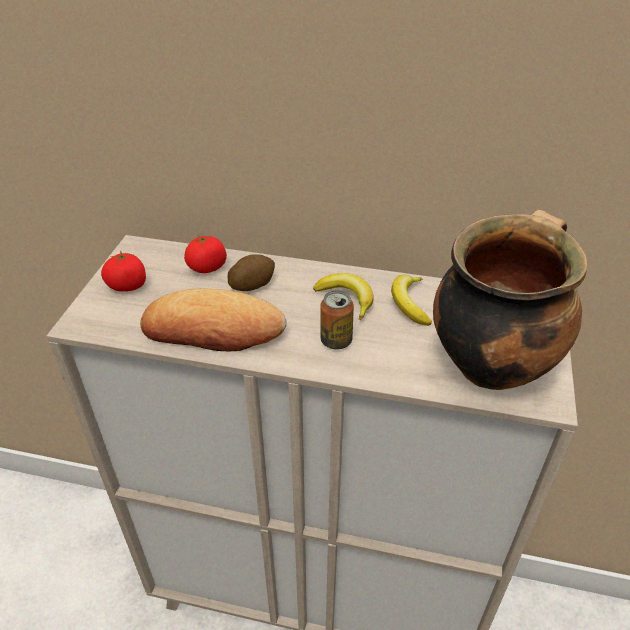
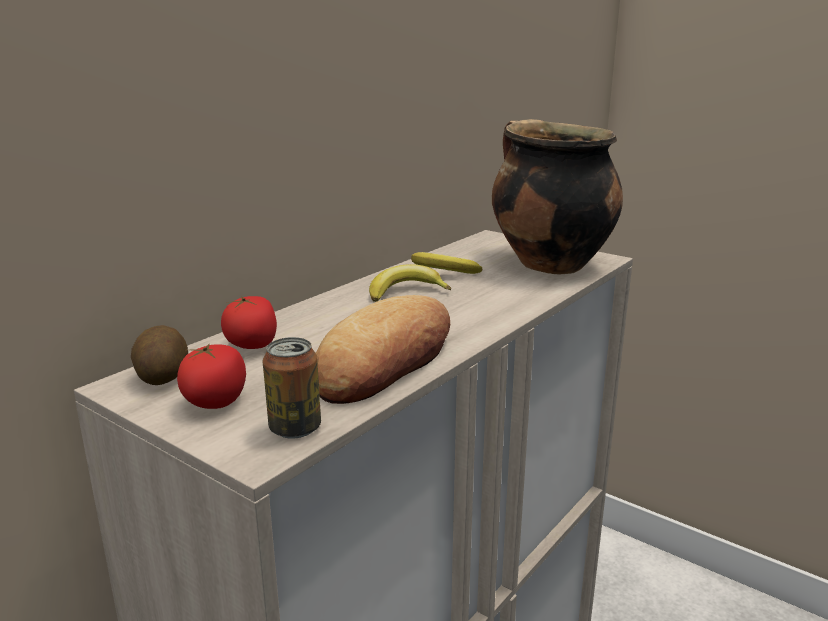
camera: 65 degrees left, 20 degrees down
potato [227,254,275,291] -> potato moved to [131,325,188,385]
can [320,290,354,350] -> can moved to [263,337,321,439]

